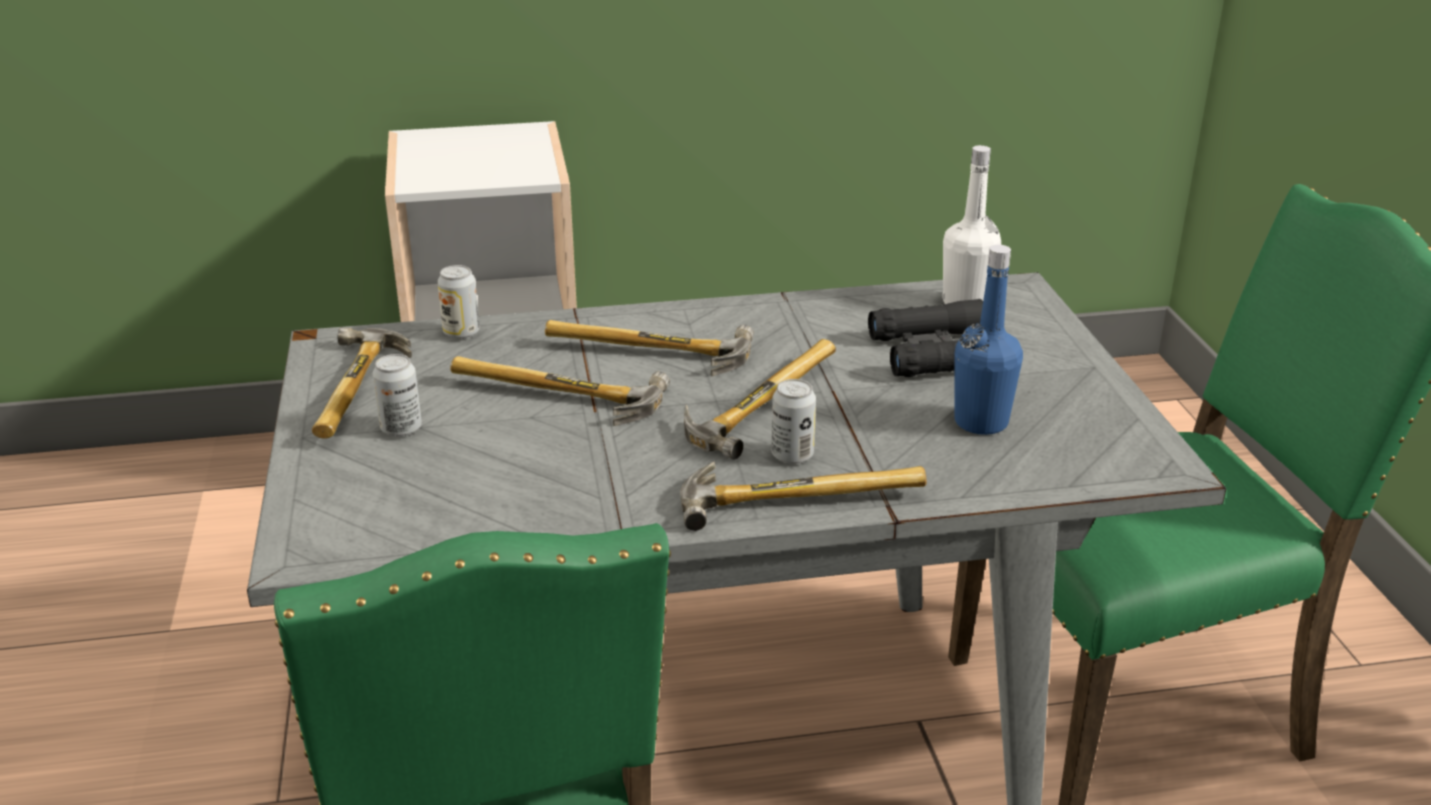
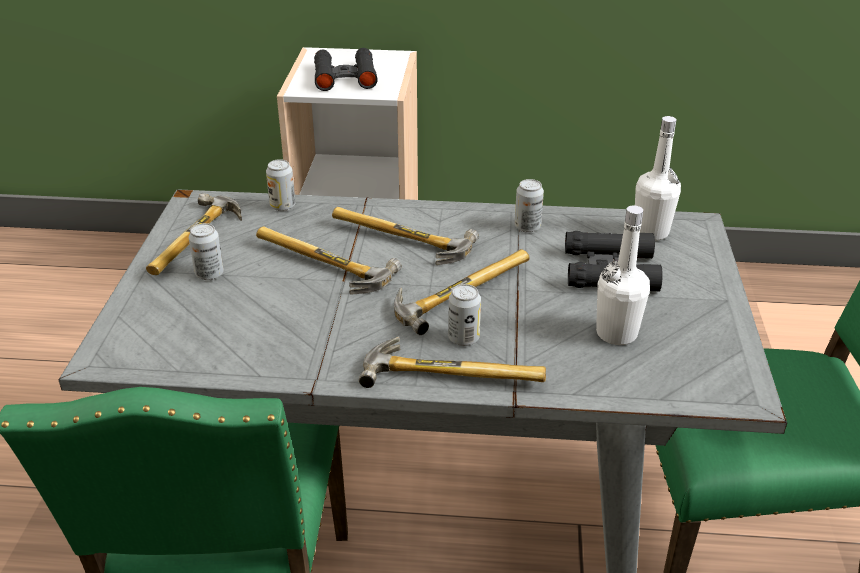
camera: 15 degrees right, 5 degrees up
blue bottle [954,245,1023,435] -> white bottle [596,205,650,345]
none -> black binoculars [314,48,378,91]
none -> can [515,179,544,233]

